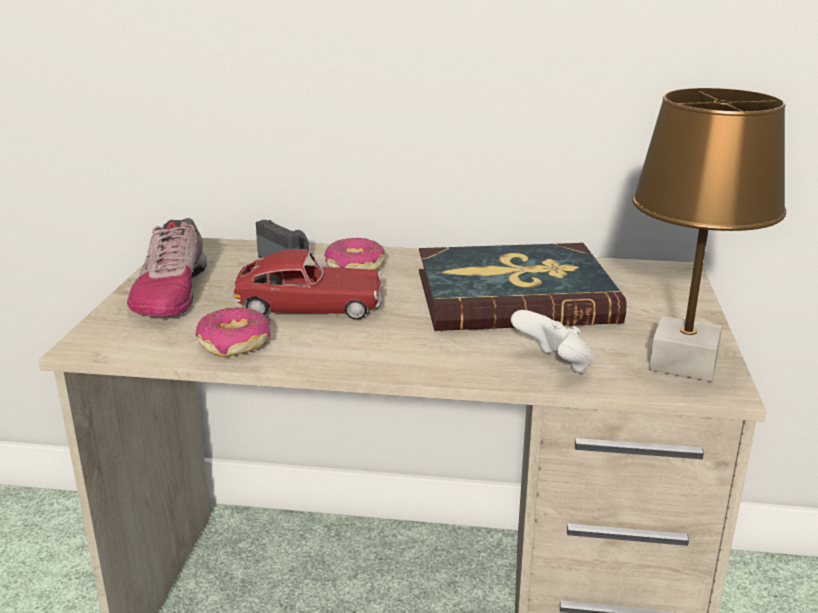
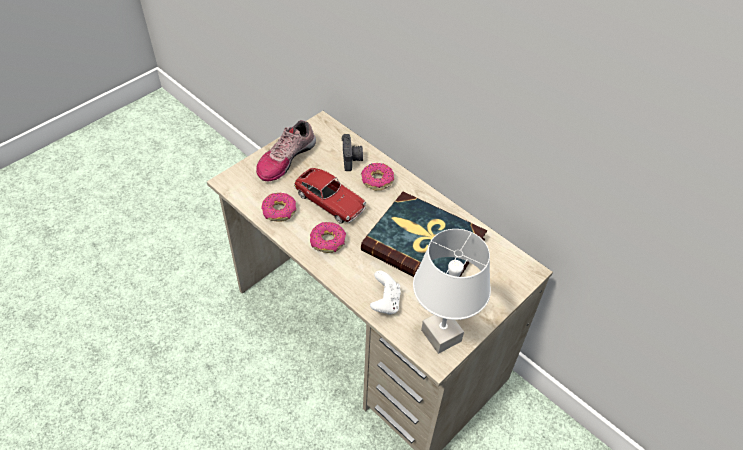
camera: 35 degrees right, 25 degrees up
brown table lamp [632,88,786,382] -> white table lamp [413,229,491,354]
none -> donut [310,222,346,253]

